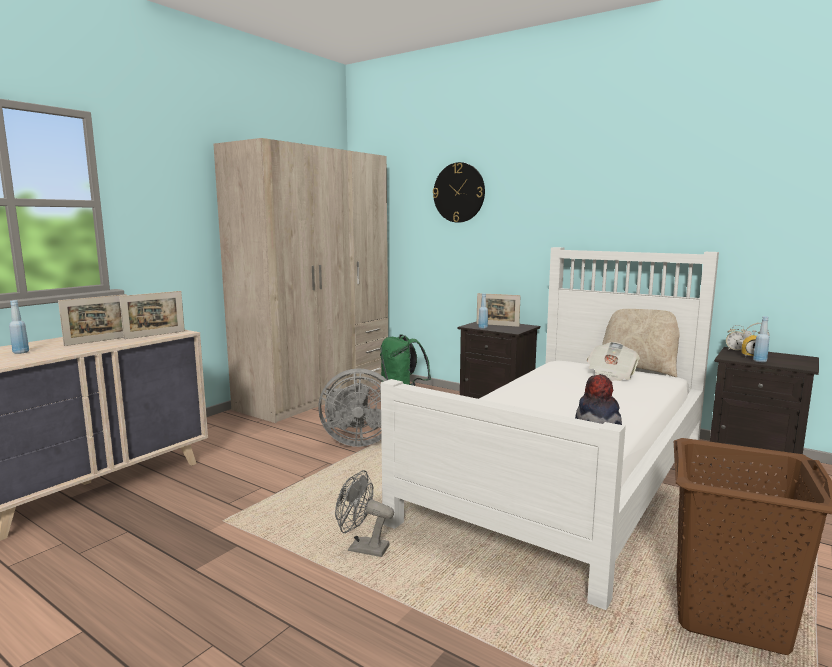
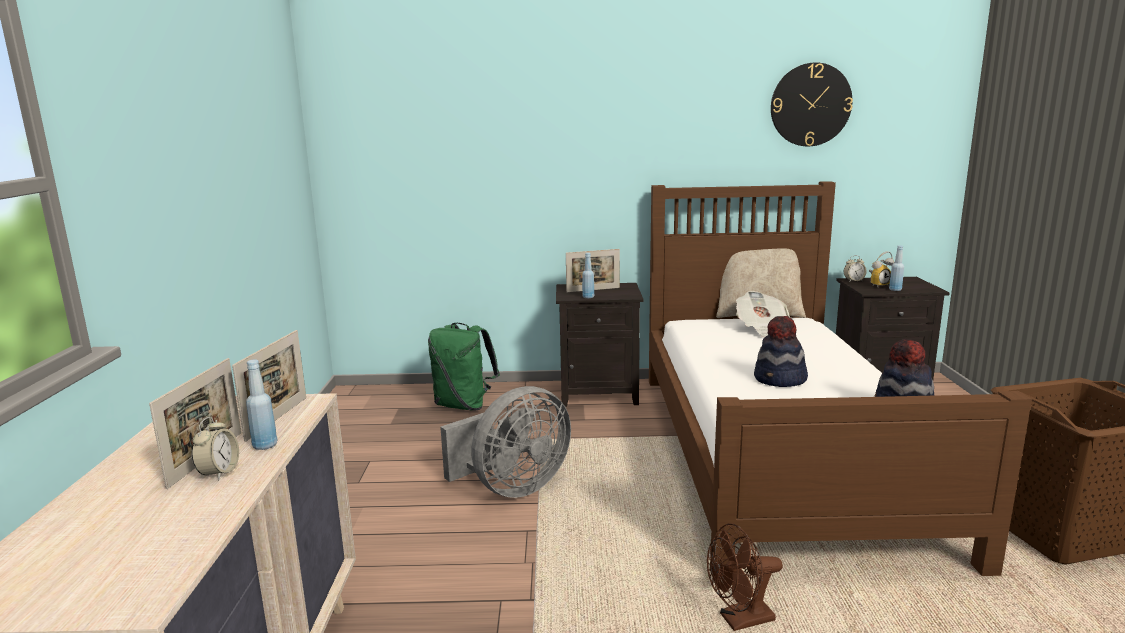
camera: 35 degrees left, 5 degrees up
blue bottle [9,300,29,354] -> blue bottle moved to [246,360,277,450]
beige wardrobe [213,138,388,423] -> none
grey fan [335,470,394,557] -> brown fan [707,523,783,631]
white bed [381,247,719,610] -> brown bed [649,181,1032,582]
wall clock [433,162,485,223] -> wall clock moved to [771,62,853,146]
none -> alarm clock [191,417,239,480]
none -> hat [754,316,808,387]

